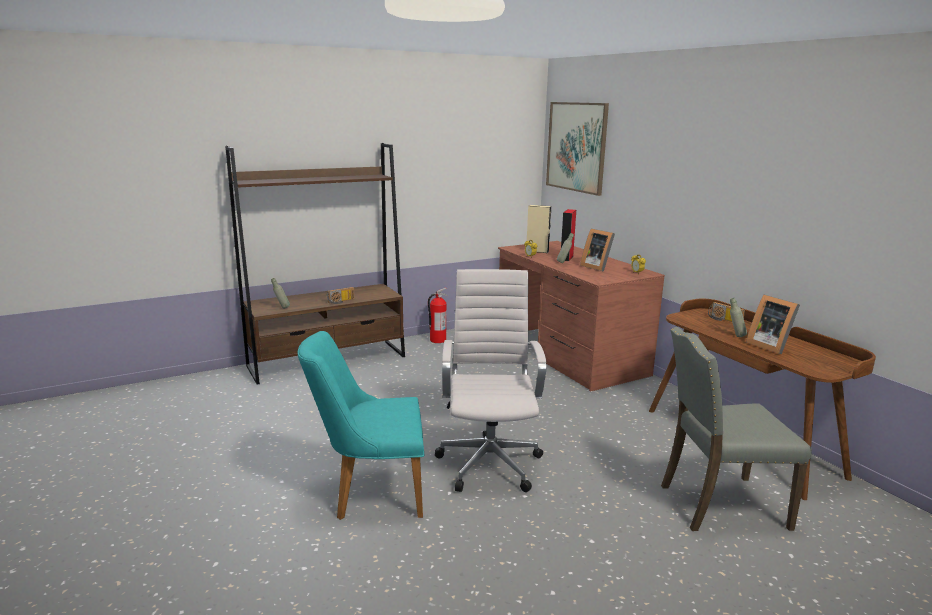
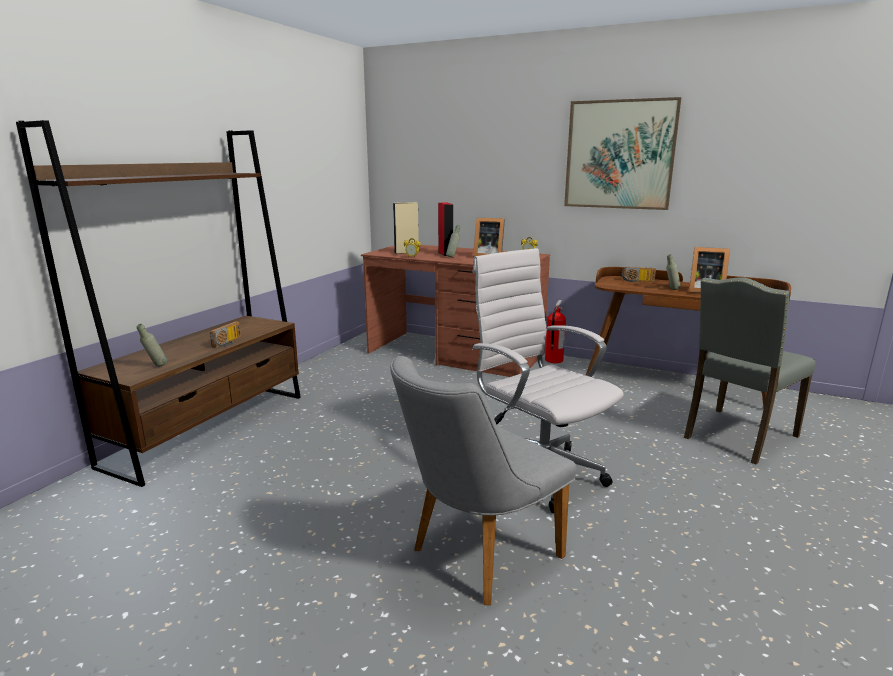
camera: 35 degrees left, 0 degrees up
turquoise chair [297,331,425,520] -> grey chair [390,356,576,605]
fire extinguisher [428,287,448,343] -> fire extinguisher moved to [545,300,566,363]
picture [546,102,609,196] -> picture moved to [564,97,681,210]

